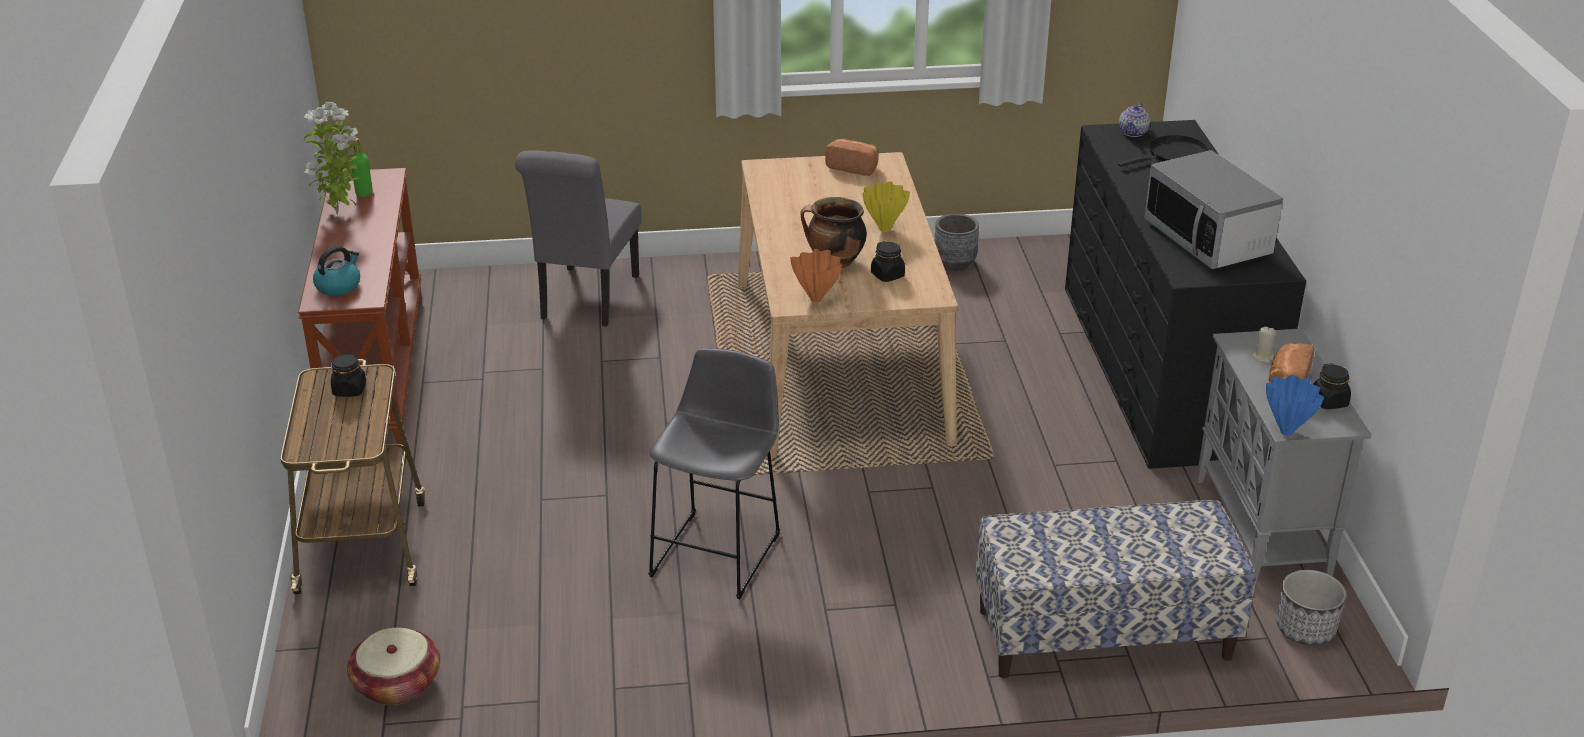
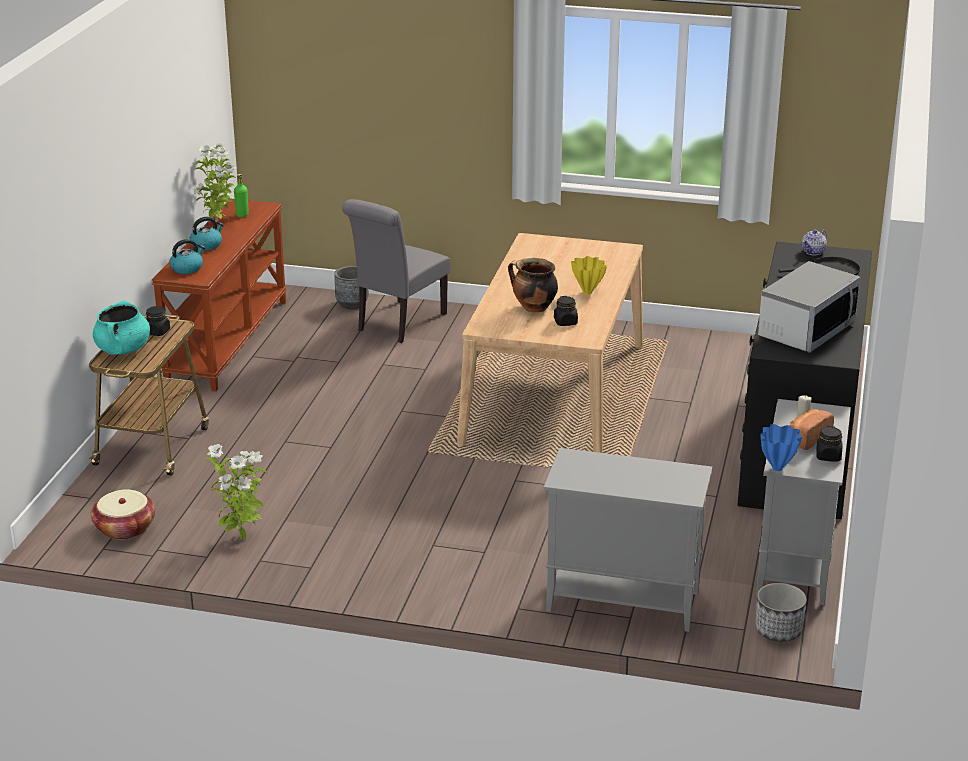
camera: 20 degrees right, 5 degrees down
grey stool [648,348,780,599] -> none
orange vase [790,249,842,303] -> none
bread [825,139,879,176] -> none
grey planter [935,214,979,271] -> grey planter moved to [334,266,369,309]
bench [975,500,1256,678] -> grey cabinet [544,448,712,632]
microwave [1144,150,1283,269] -> microwave turned 135 degrees counterclockwise [758,261,860,352]
none -> turquoise cooking pot [93,300,150,355]
none -> kettle [190,217,224,251]
none -> potted plant [205,444,267,540]

